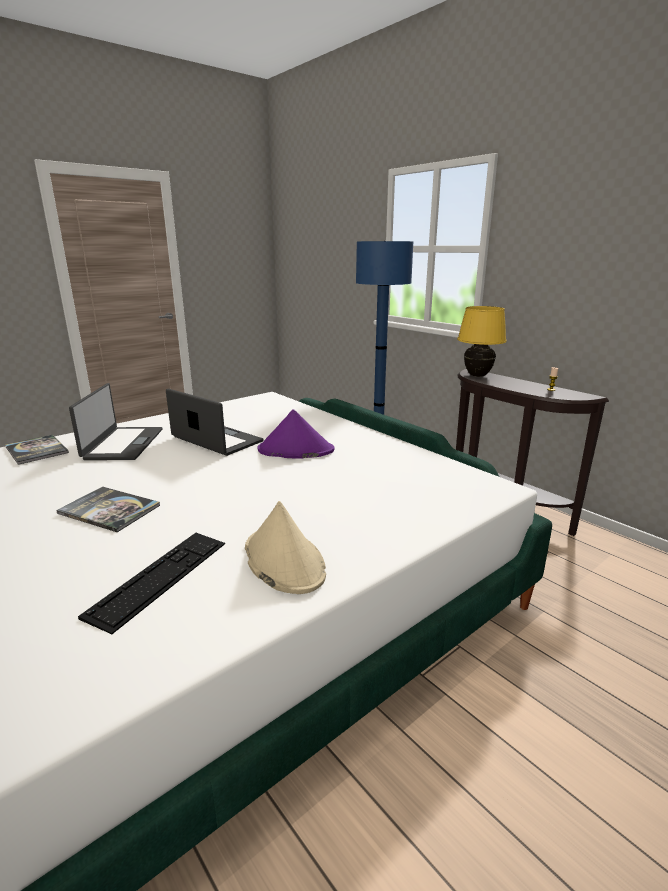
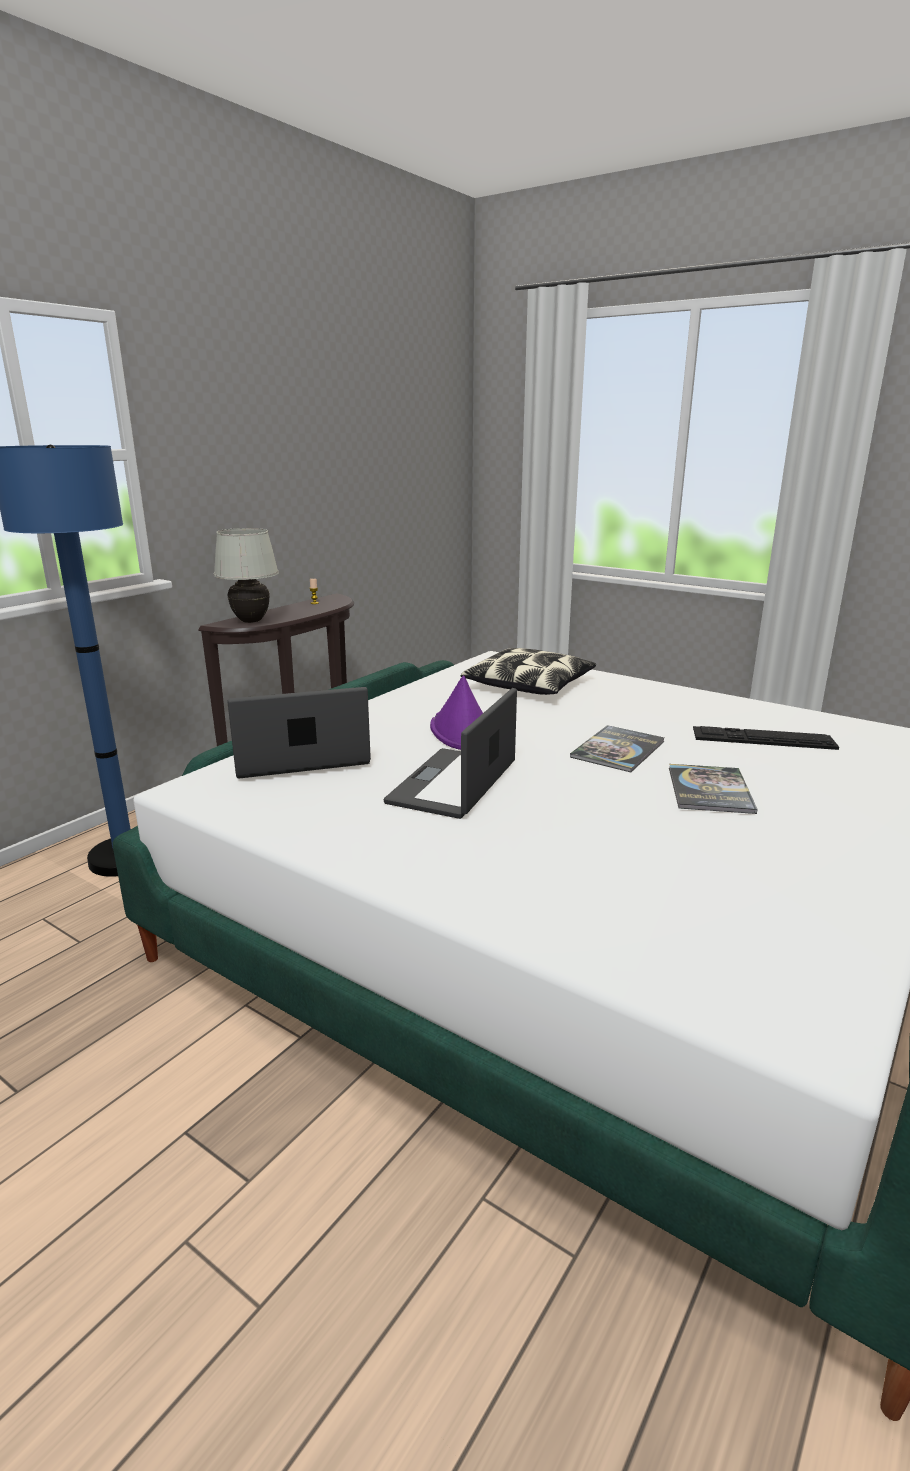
camera: 105 degrees left, 0 degrees up
book [5,435,69,465] -> book moved to [570,725,664,772]
laptop [69,383,162,460] -> laptop moved to [227,687,371,778]
beige hat [245,501,326,594] -> none
yellow table lamp [457,306,507,377] -> white table lamp [214,528,279,623]
none -> pillow [461,648,596,695]

